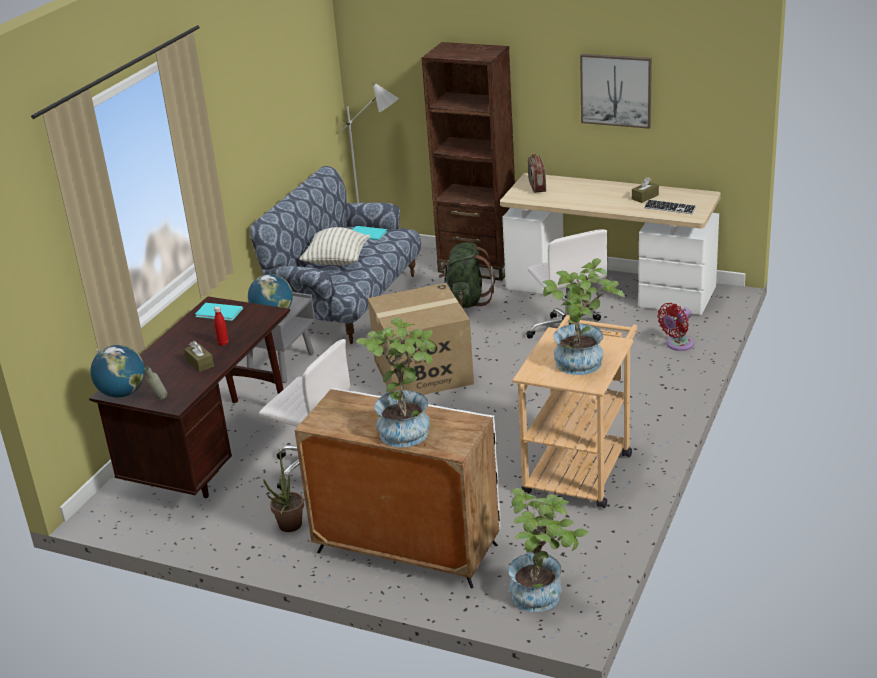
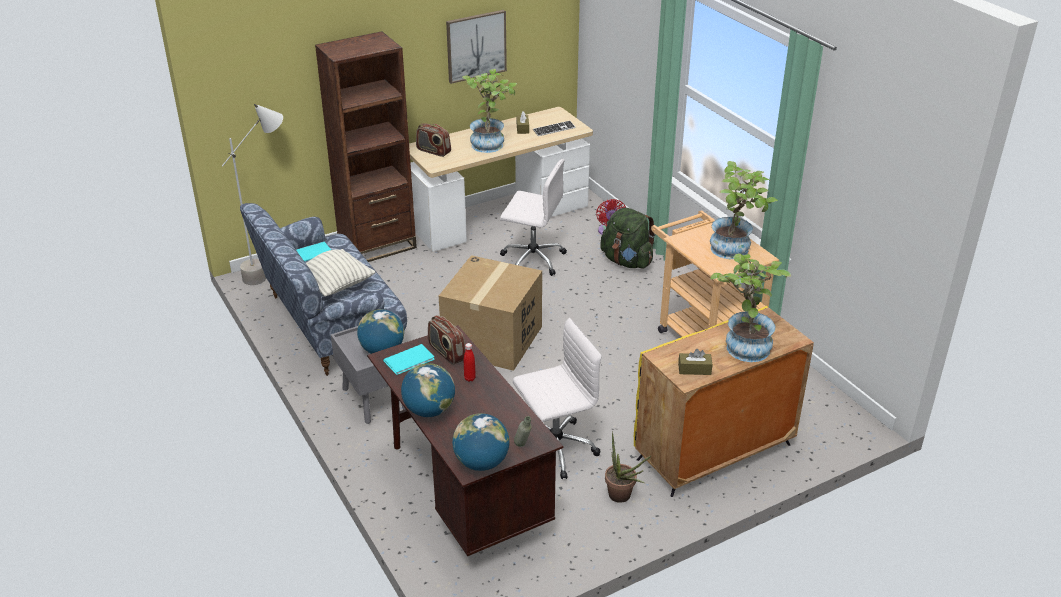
camera: 55 degrees left, 5 degrees up
brown tissue box [184,341,214,372] -> brown tissue box moved to [678,349,713,375]
white cabinet [295,388,500,588] -> yellow cabinet [634,306,814,497]
green backpack [439,242,495,308] -> green backpack moved to [600,208,655,268]
potted plant [509,488,589,612] -> potted plant moved to [462,69,517,153]
none -> globe [401,363,455,417]
none -> radio [428,315,466,365]

